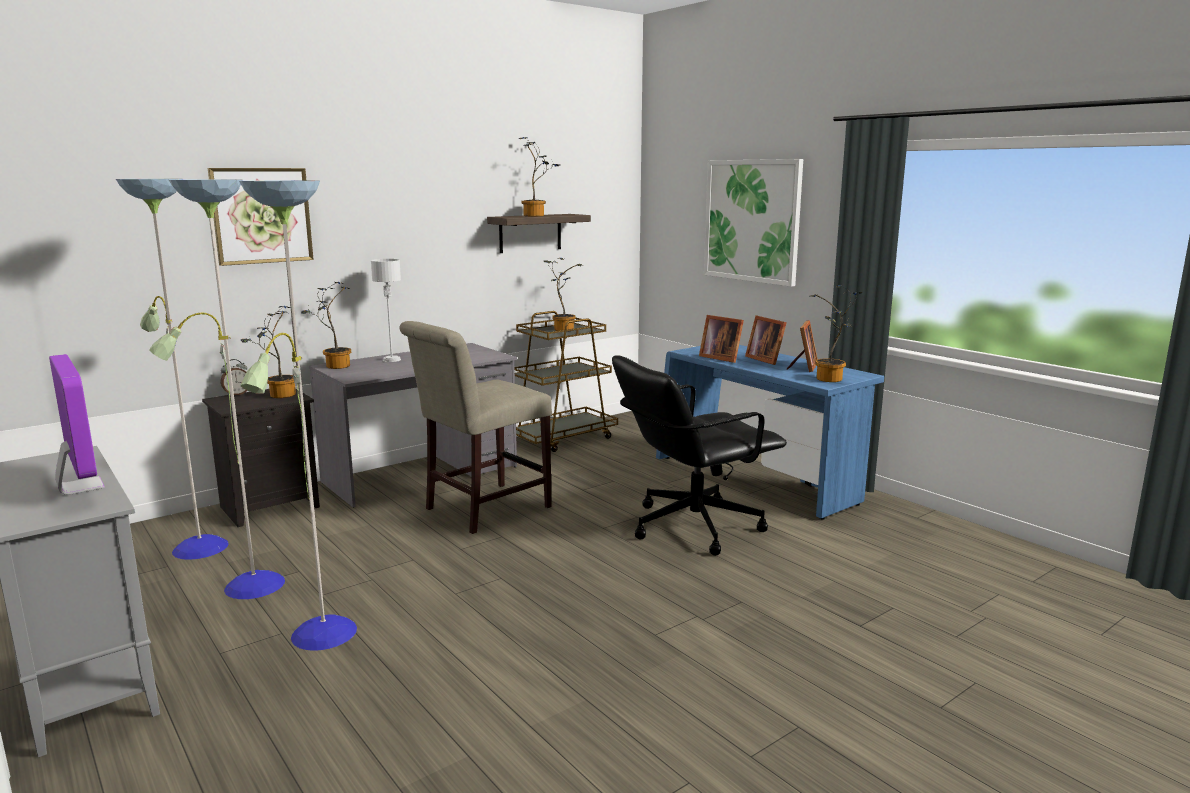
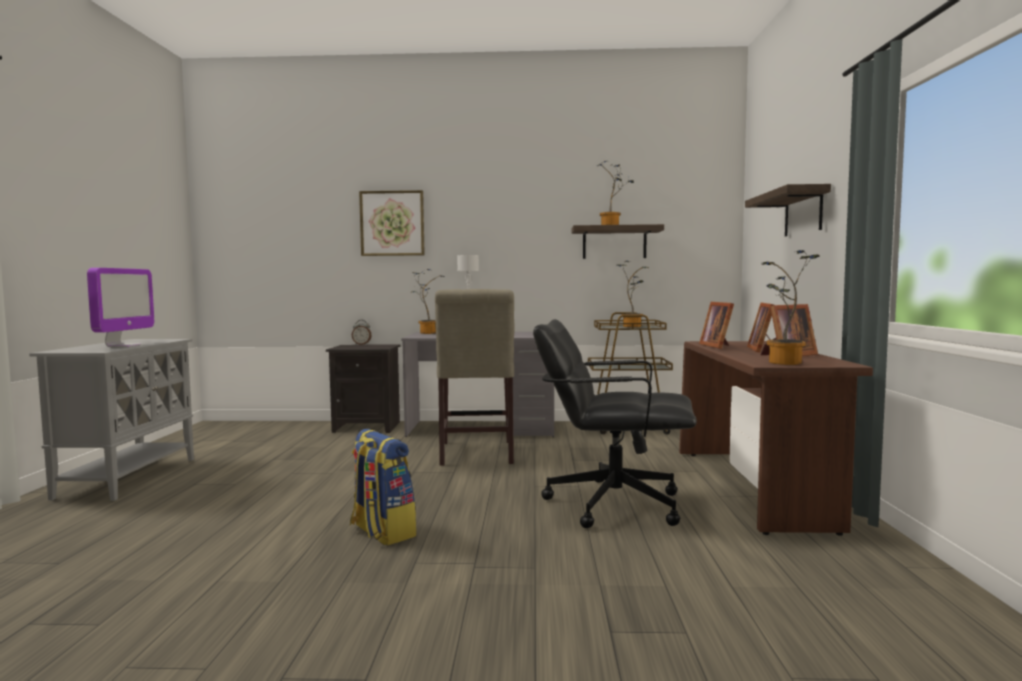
camera: 40 degrees right, 10 degrees down
floor lamp [116,179,357,650] -> none
potted plant [240,306,296,398] -> none
beige chair [399,321,552,534] -> beige chair turned 90 degrees counterclockwise [435,289,515,466]
blue desk [656,345,884,520] -> brown desk [679,341,873,536]
picture [704,159,803,287] -> shelf [745,184,831,236]
none -> backpack [350,429,416,546]

